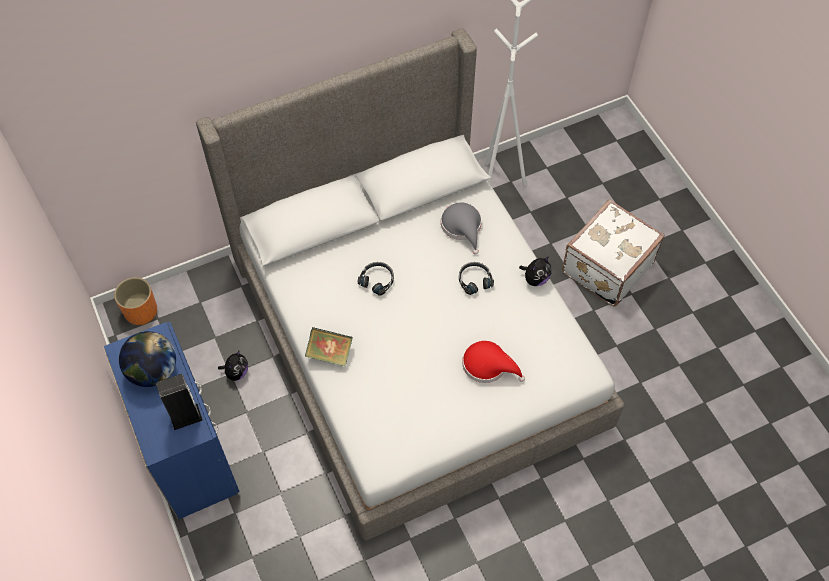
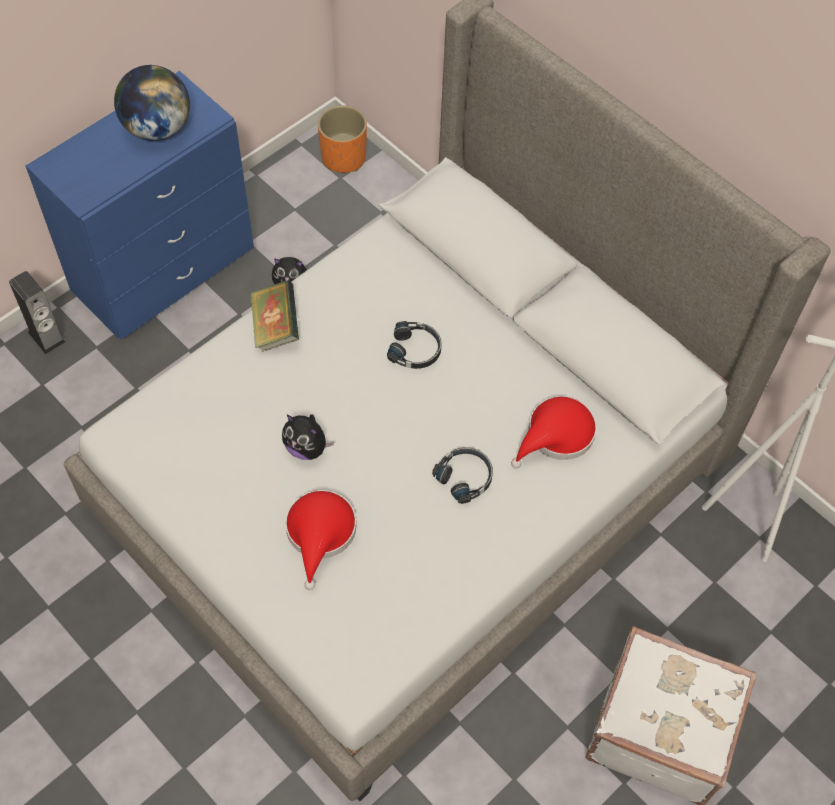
camera: 70 degrees right, 0 degrees up
speaker [156,374,203,430] -> speaker moved to [9,271,66,354]
grey hat [441,203,482,255] -> red hat [511,397,597,468]
plush toy [519,256,551,286] -> plush toy moved to [282,414,334,460]

